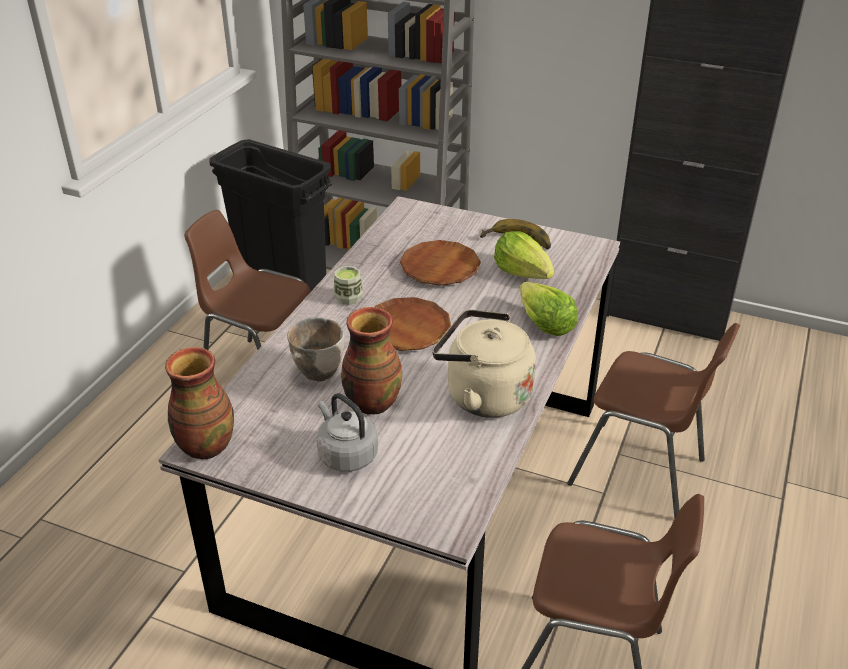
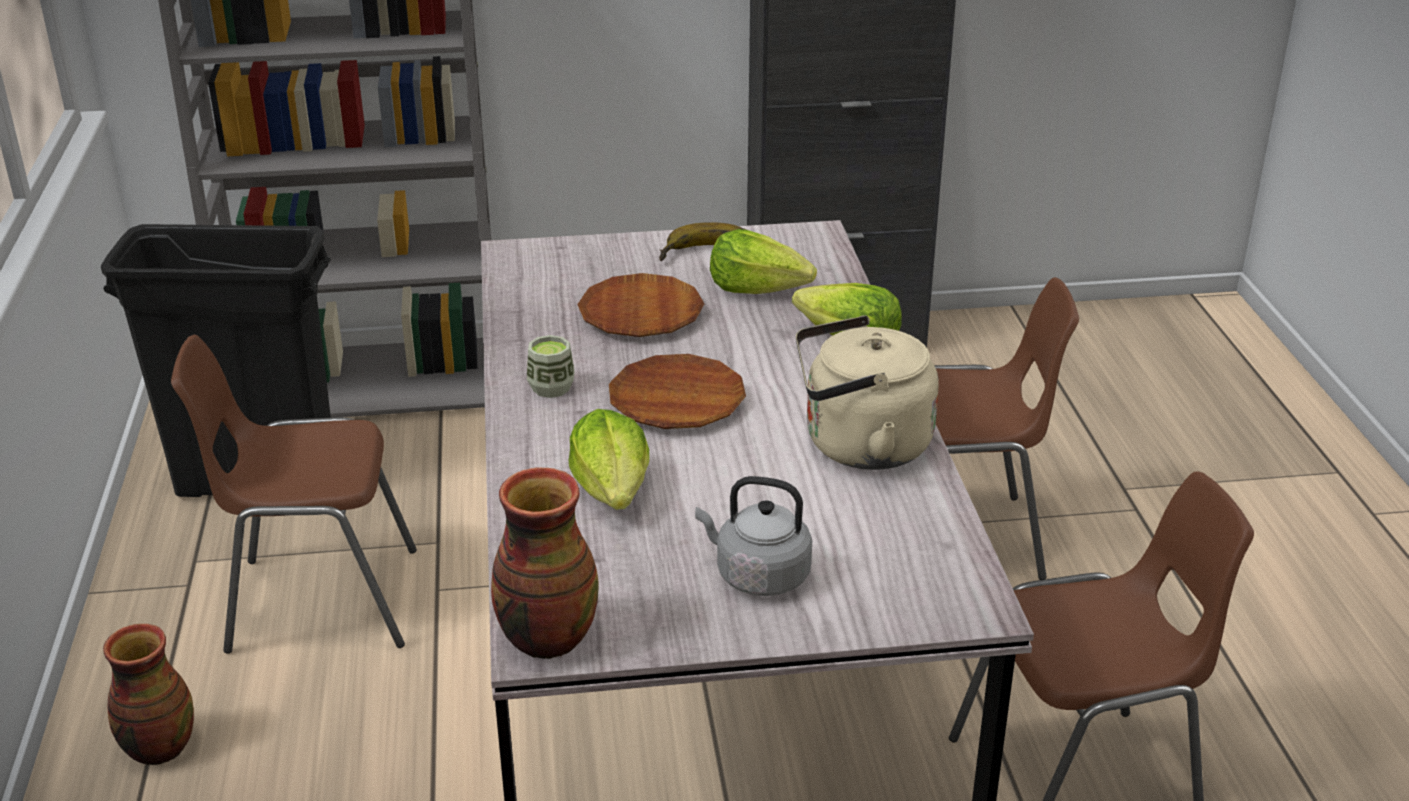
camera: 30 degrees left, 5 degrees down
bowl [287,317,345,382] -> lettuce [569,409,649,510]
vase [341,307,402,415] -> vase moved to [103,624,194,765]

